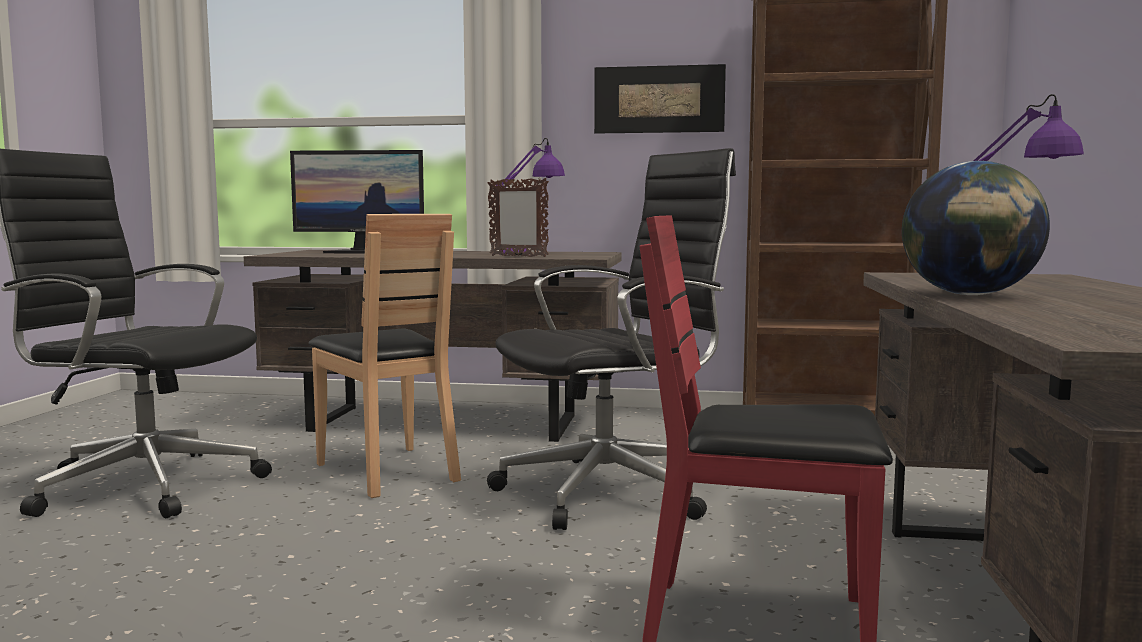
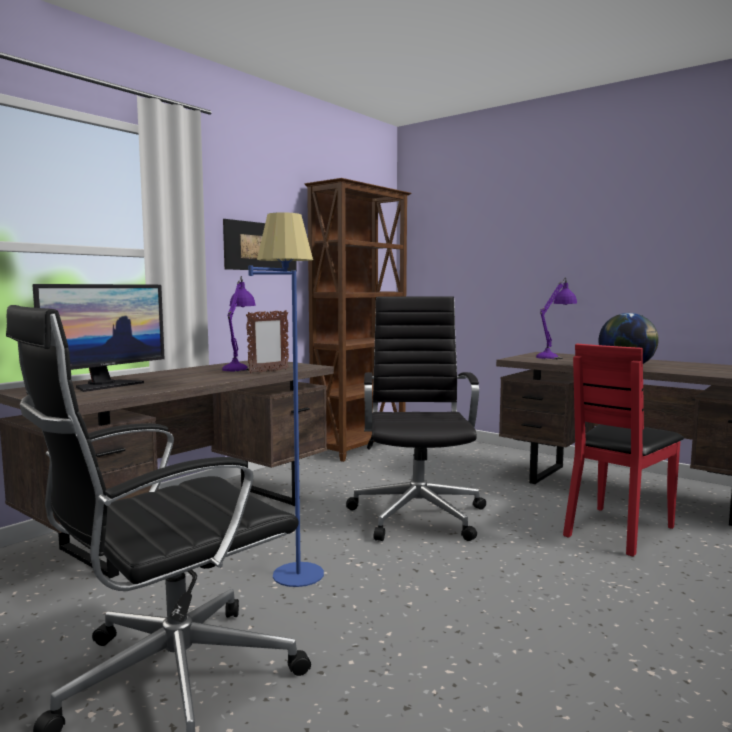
camera: 60 degrees left, 0 degrees up
brown chair [308,214,461,498] -> blue floor lamp [248,212,324,587]

